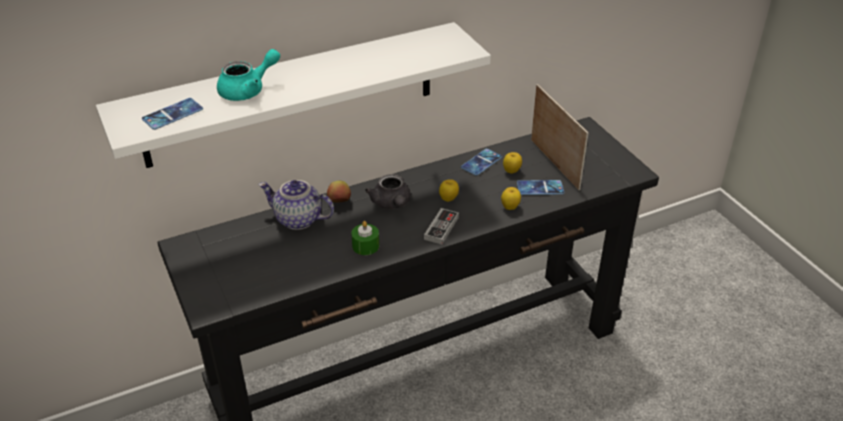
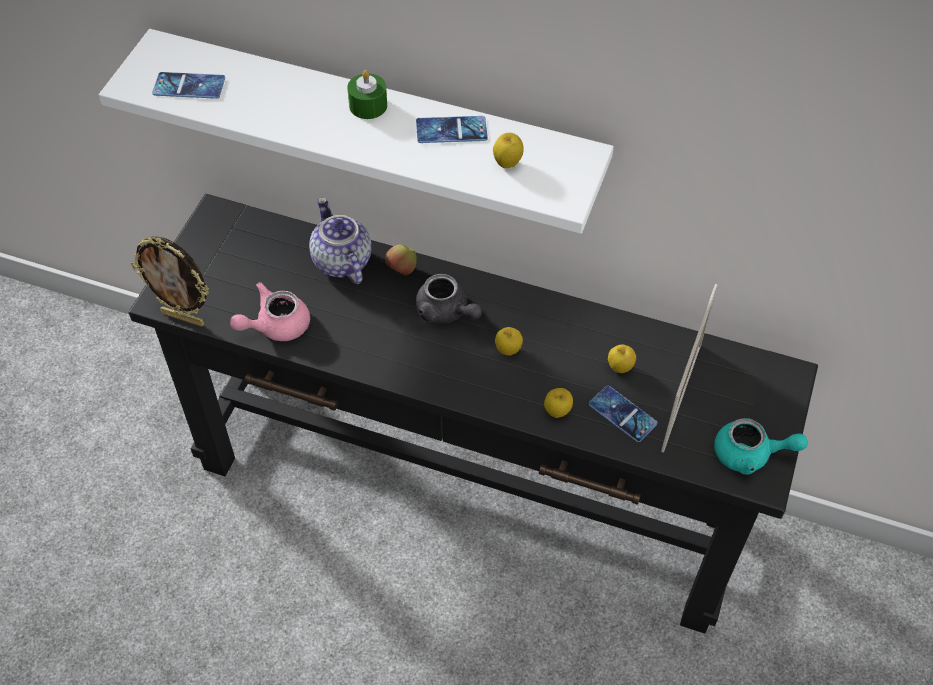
camera: 45 degrees right, 15 degrees up
turquoise teapot [217,49,280,101] -> turquoise teapot moved to [714,418,808,474]
green candle [351,221,379,255] -> green candle moved to [347,70,387,119]
grey teapot [365,174,411,209] -> grey teapot turned 75 degrees counterclockwise [416,274,482,323]
game controller [424,208,459,245] -> none
phone [461,149,502,176] -> phone moved to [416,116,488,143]
none -> picture frame [131,236,209,327]
none -> pink teapot [230,282,310,341]
none -> apple [493,133,524,168]

